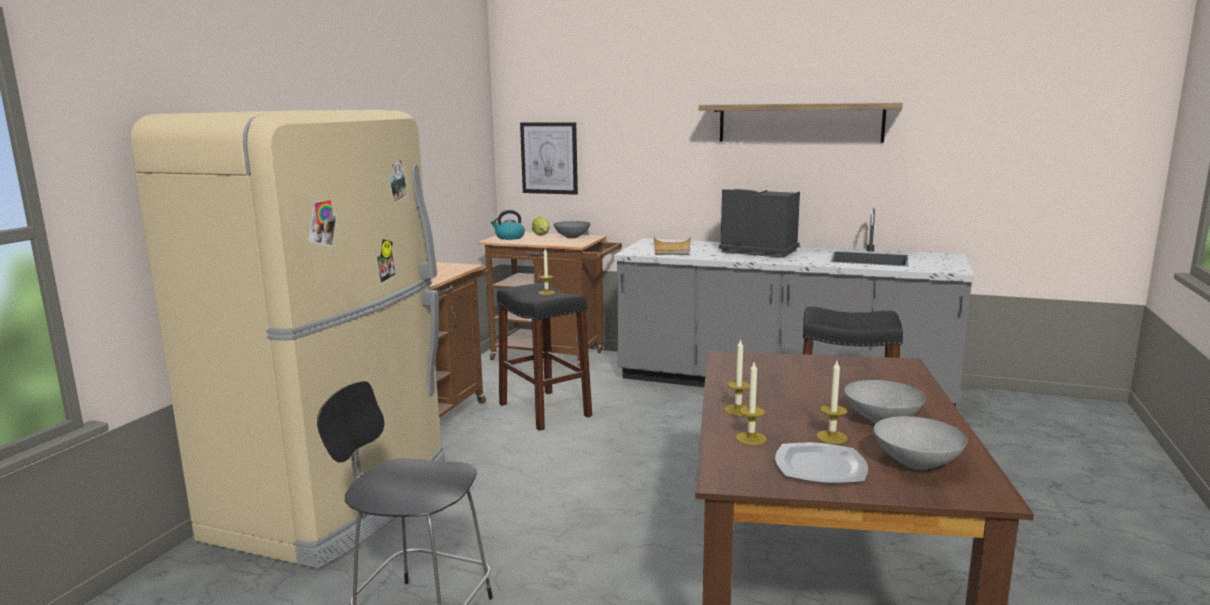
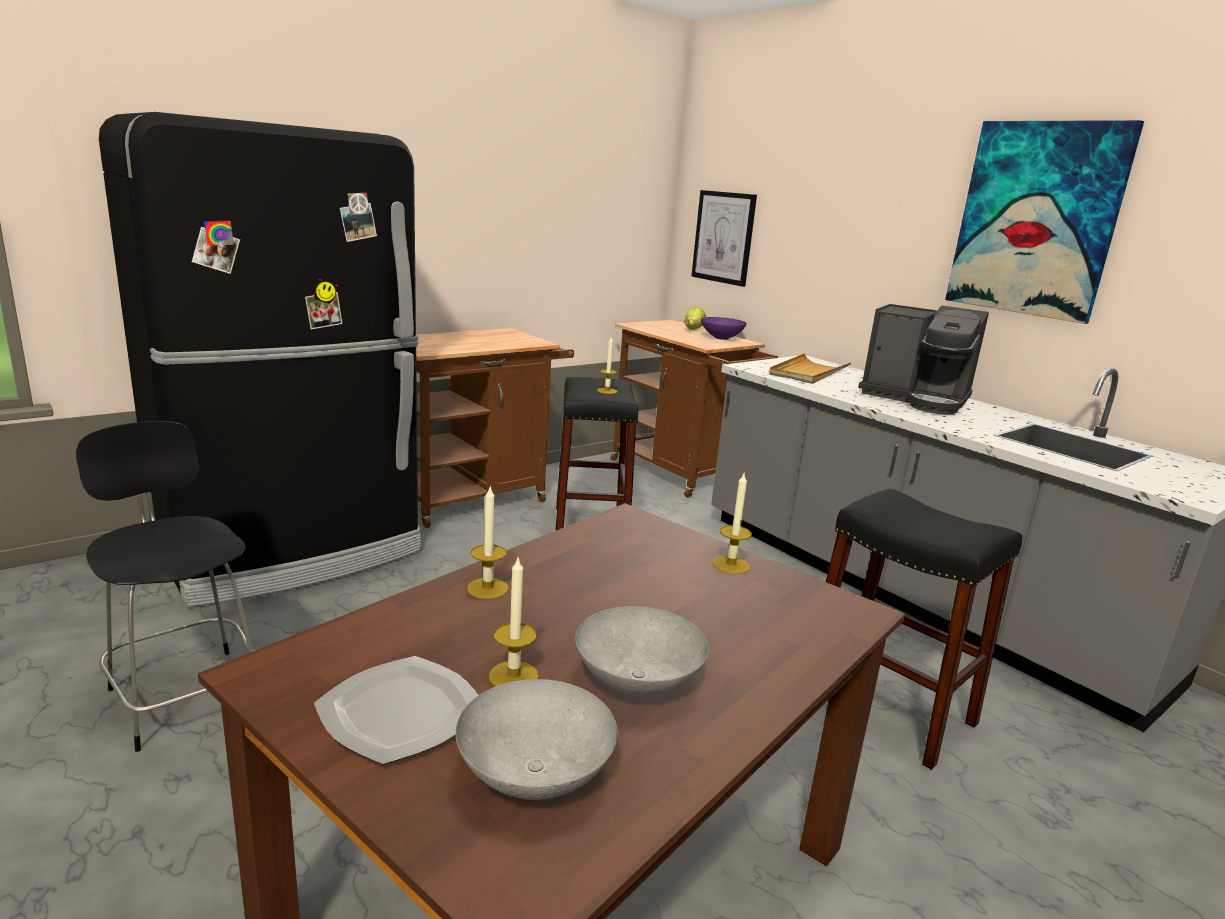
camera: 30 degrees right, 5 degrees up
beige fridge [131,110,445,569] -> black fridge [99,112,421,607]
kettle [491,210,525,240] -> none
grey bowl [553,221,590,239] -> purple bowl [701,317,747,340]
shelf [699,103,903,143] -> picture [945,120,1144,324]
coffee machine [719,189,800,258] -> coffee machine turned 150 degrees clockwise [858,304,989,415]
candle [736,362,767,445] -> candle moved to [713,473,752,574]

